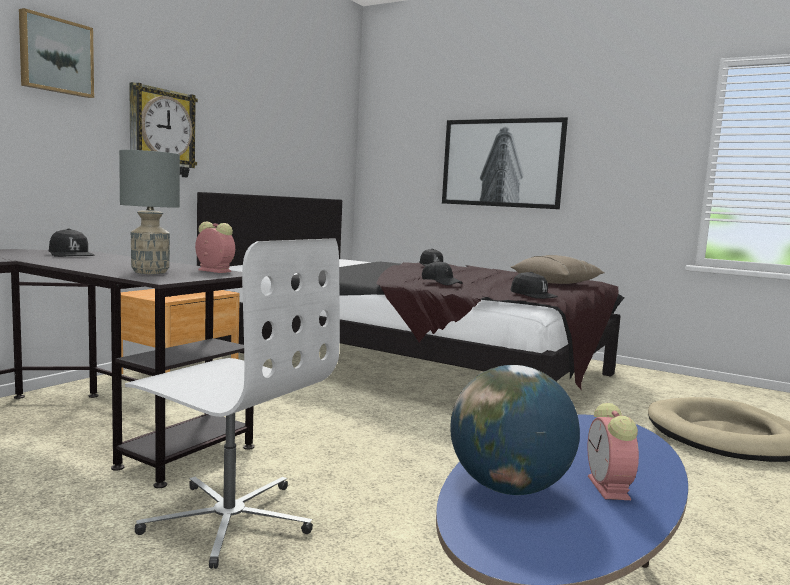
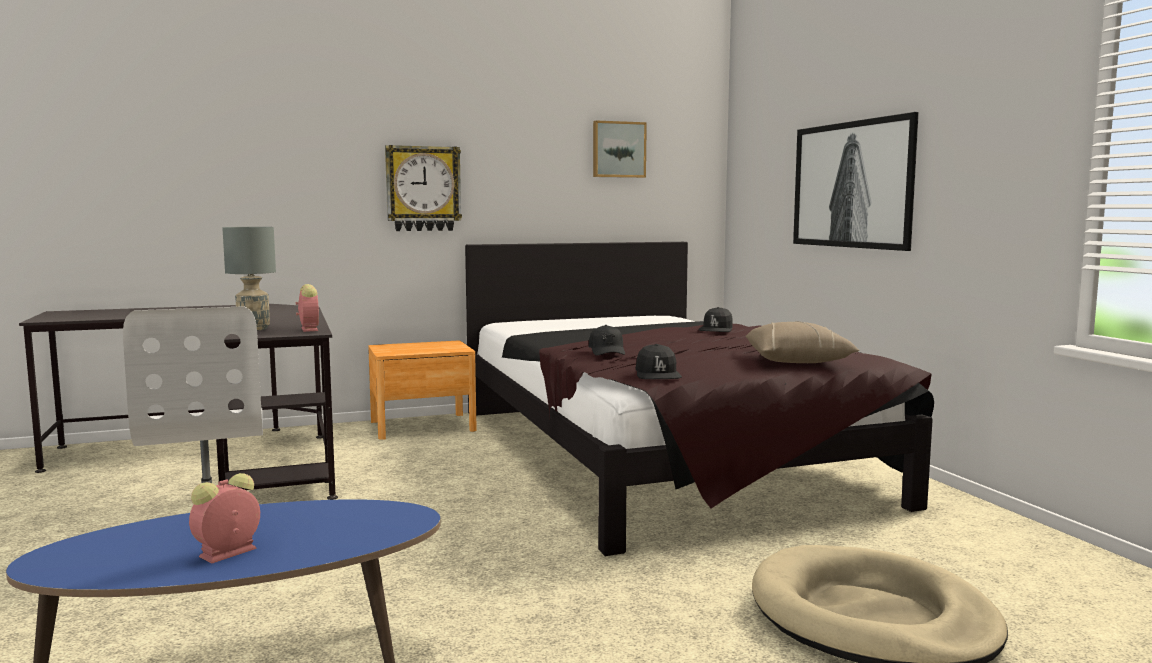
camera: 40 degrees right, 0 degrees up
picture [19,8,94,98] -> picture moved to [593,120,647,178]
black cap [49,229,95,257] -> none
globe [450,365,580,495] -> none

